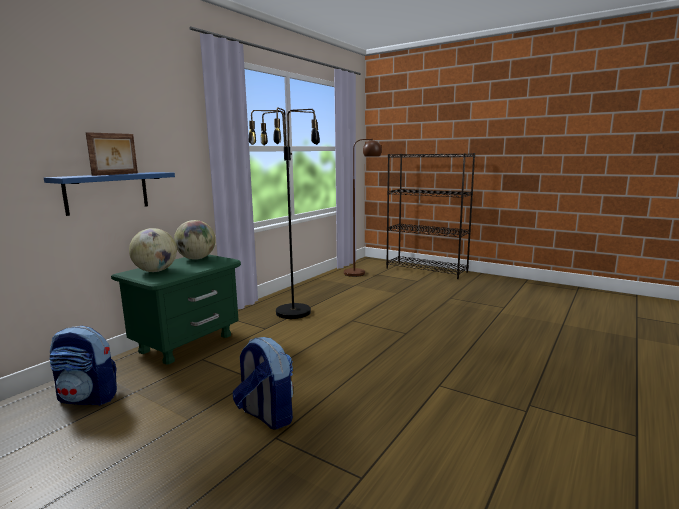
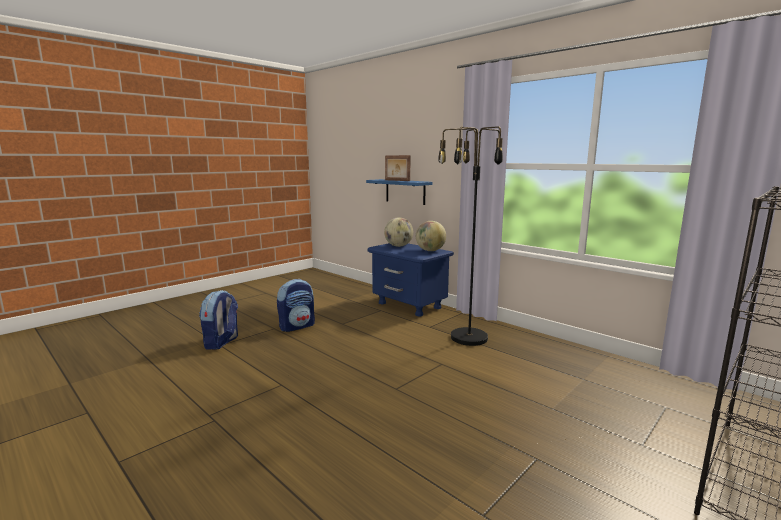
camera: 100 degrees right, 0 degrees up
backpack [50,326,117,406] -> backpack moved to [199,290,238,350]
green nightstand [111,255,241,365] -> blue nightstand [368,243,454,317]
brown floor lamp [344,139,382,277] -> none

